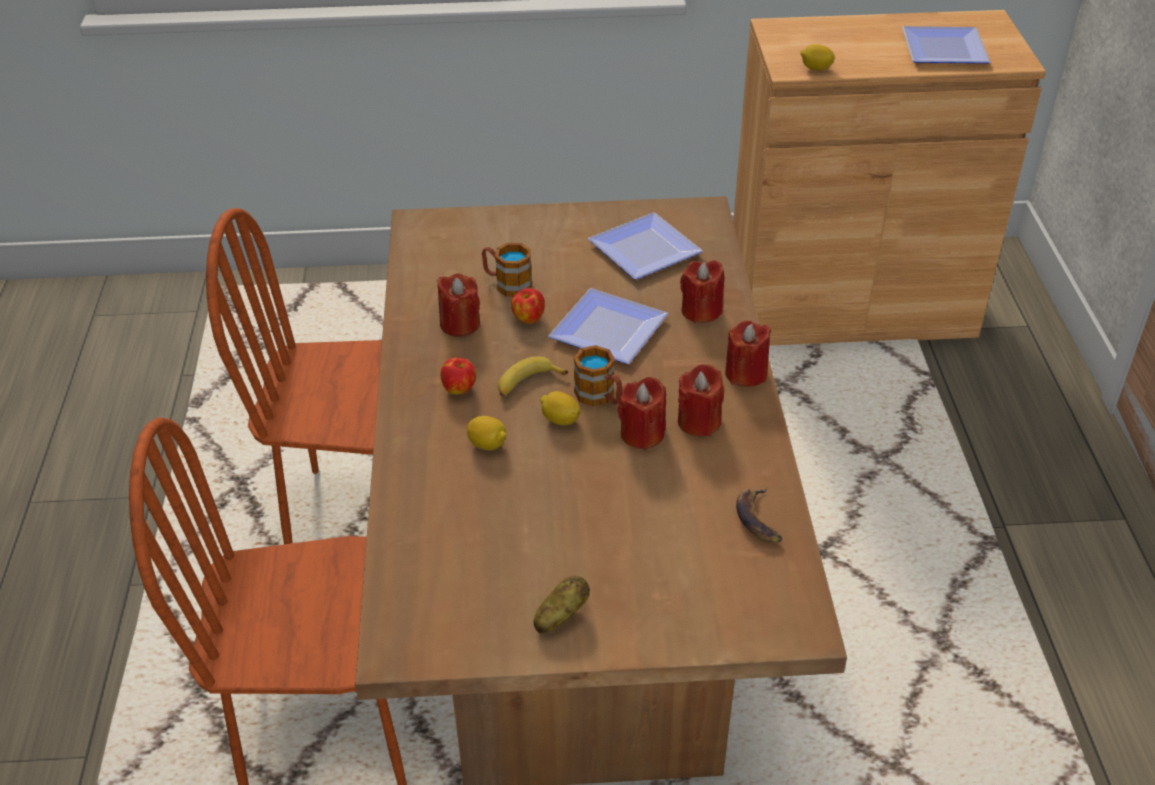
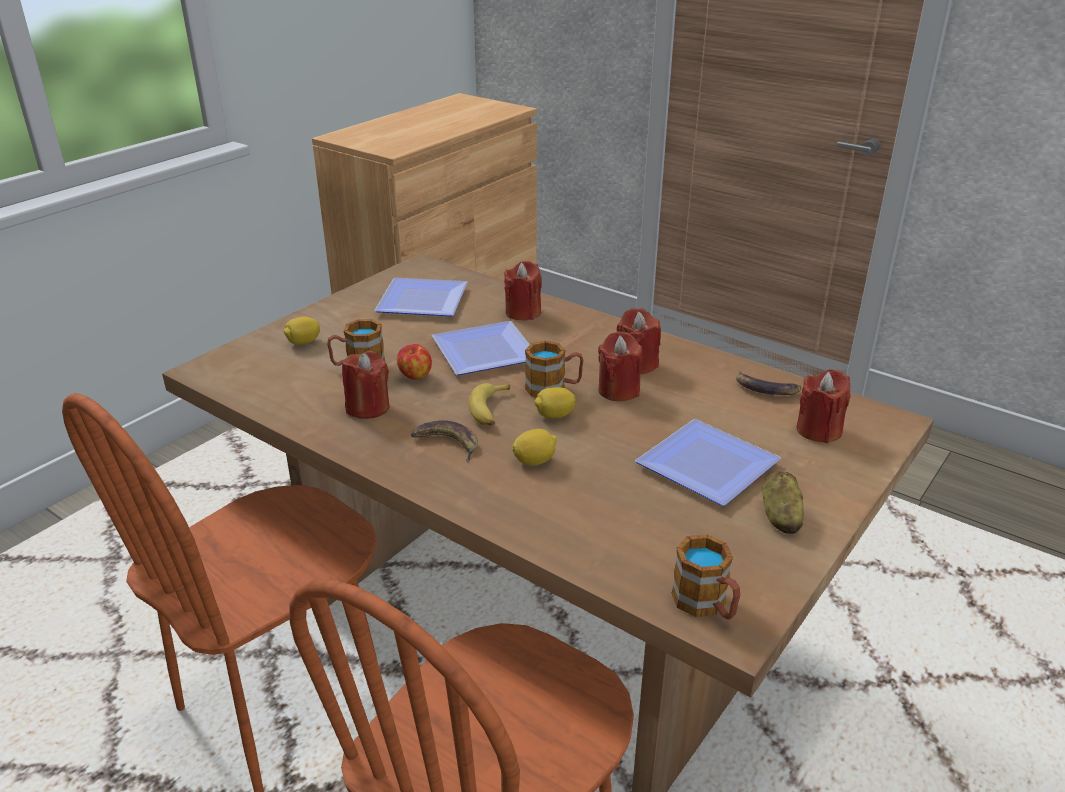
camera: 50 degrees left, 10 degrees down
apple [441,358,476,395] -> banana [411,420,478,462]
red candle [725,320,771,387] -> red candle moved to [796,369,850,443]
lemon [801,44,835,71] -> lemon moved to [284,317,320,345]
plate [902,26,990,64] -> plate moved to [635,419,781,506]
none -> mug [672,534,740,620]

